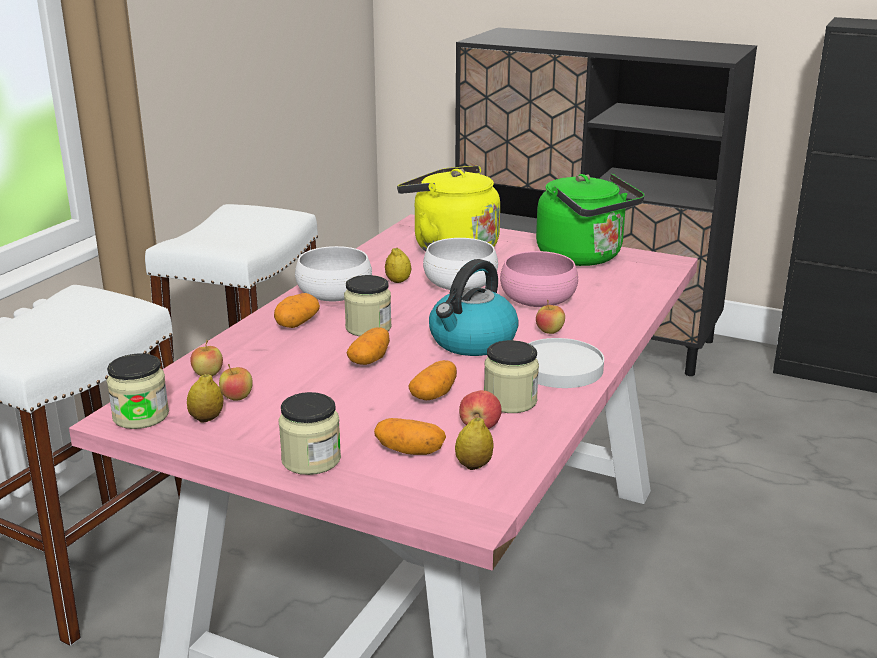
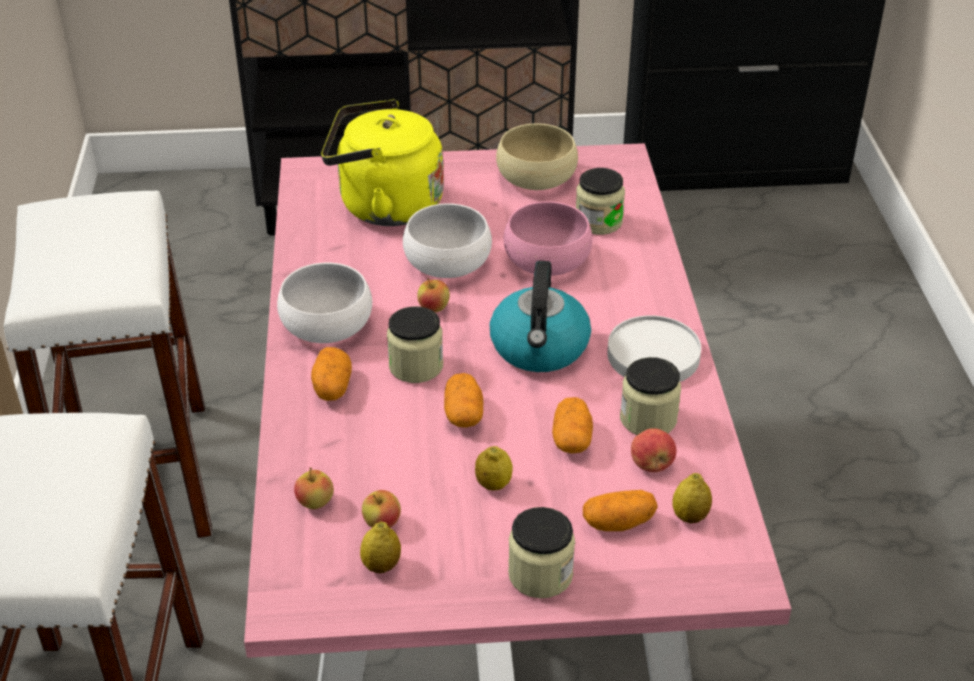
camera: 30 degrees left, 15 degrees up
jar [106,353,169,429] -> jar moved to [576,168,625,235]
lemon [385,248,411,283] -> lemon moved to [475,446,513,491]
green kettle [536,174,645,266] -> beige bowl [496,123,578,190]
apple [536,300,565,334] -> apple moved to [417,278,450,312]

